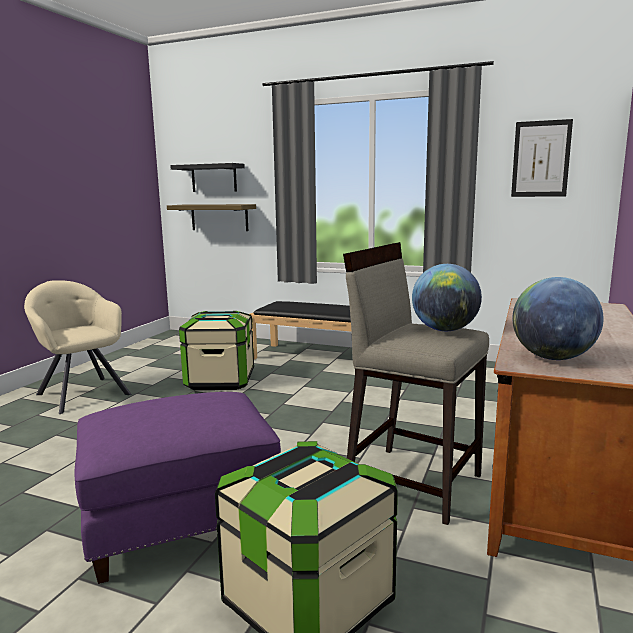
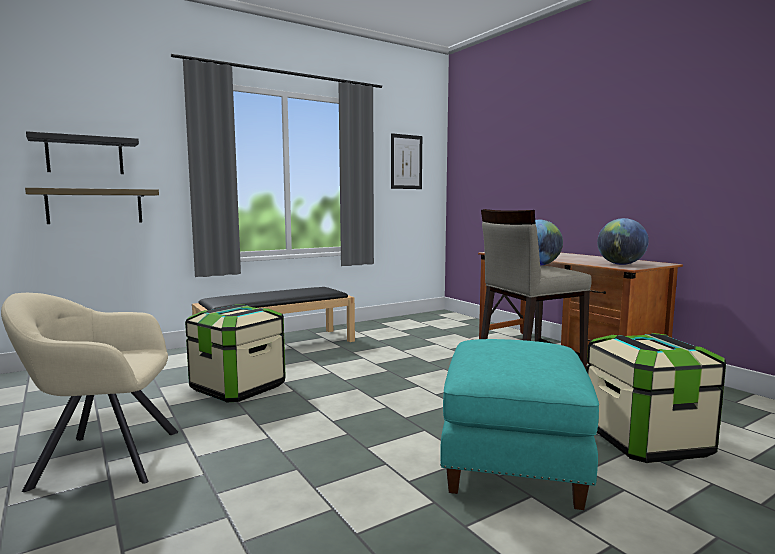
camera: 55 degrees left, 5 degrees down
purple ottoman [74,392,281,584] -> turquoise ottoman [440,339,599,510]

